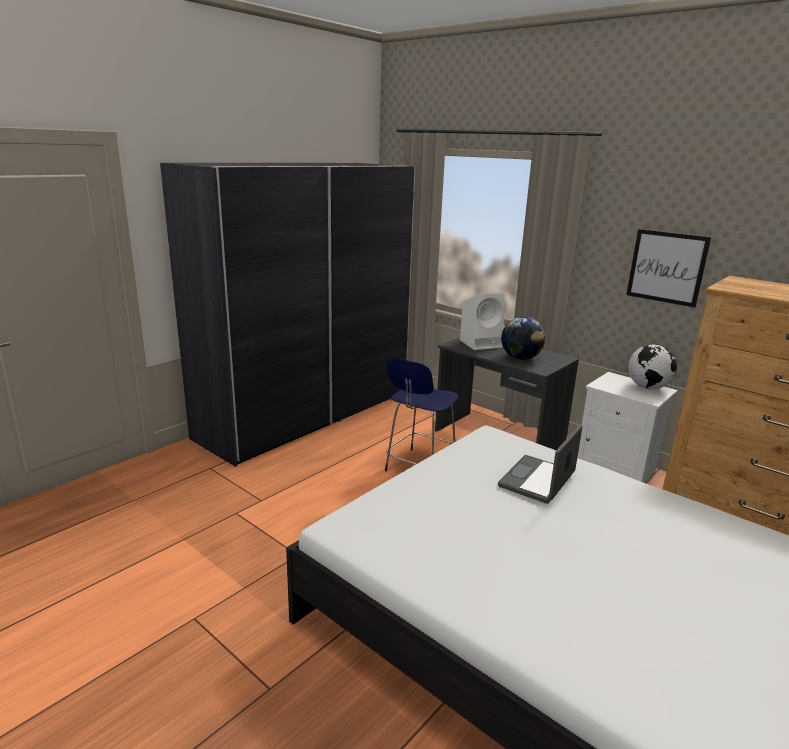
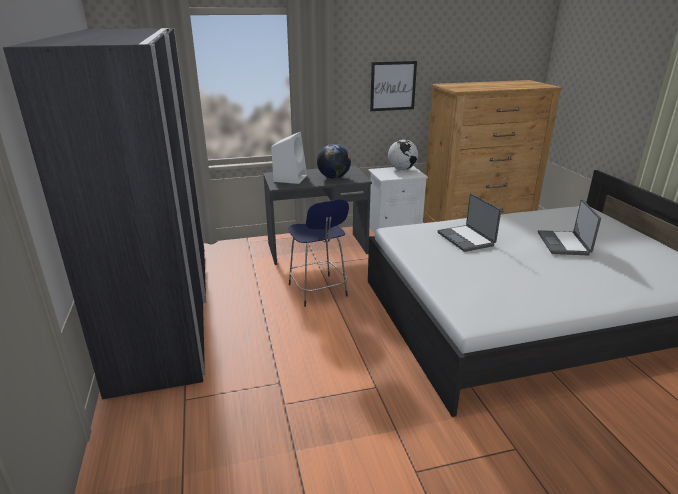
camera: 55 degrees left, 5 degrees up
none -> laptop [538,199,601,255]

